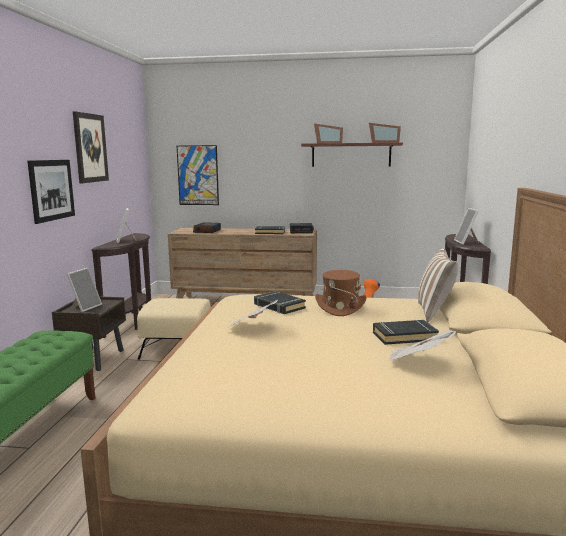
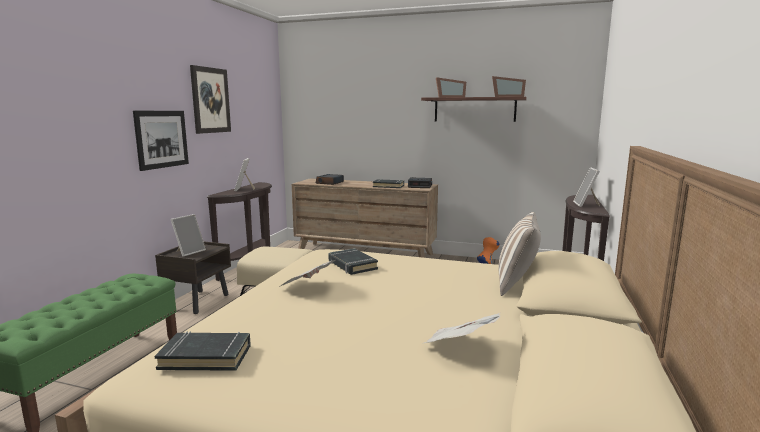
camera: 10 degrees right, 0 degrees up
picture [177,145,219,205] -> none
brown hat [315,270,366,316] -> none
black book [373,319,439,345] -> black book moved to [155,332,251,371]

